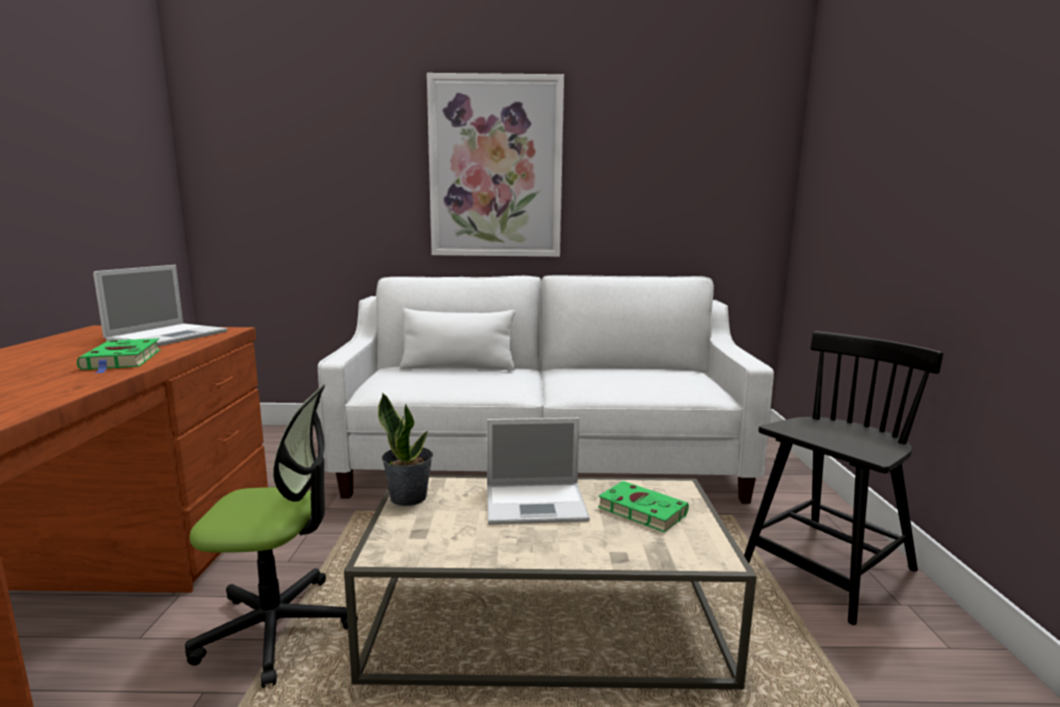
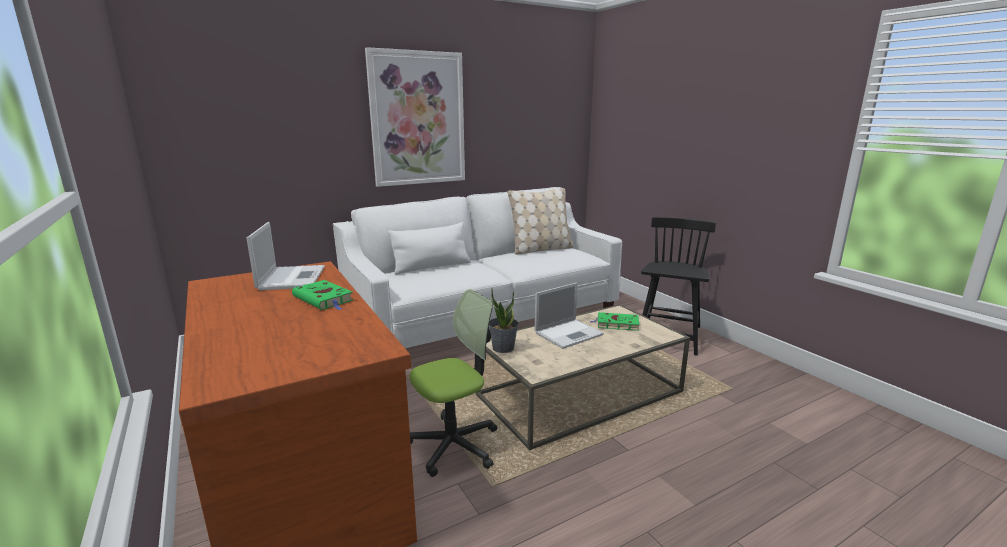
camera: 30 degrees left, 5 degrees up
none -> beige pillow [508,188,573,254]

